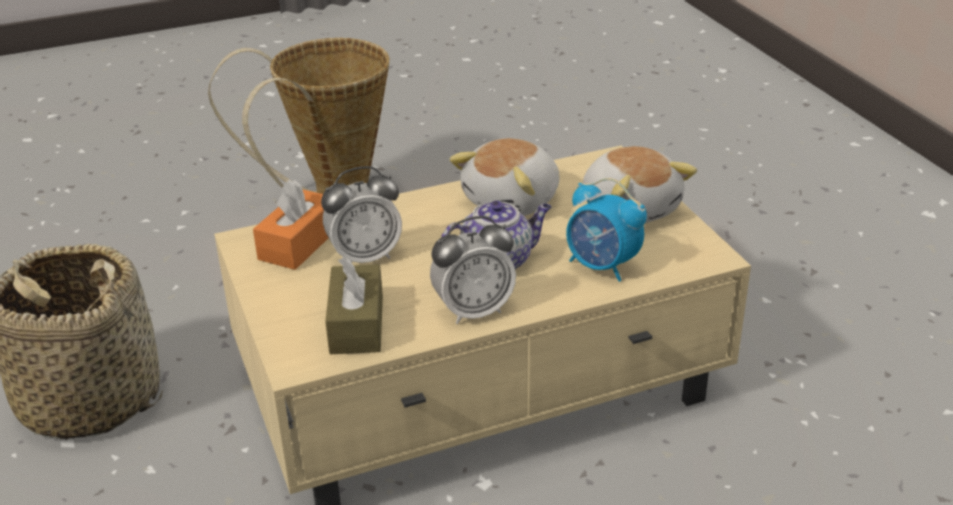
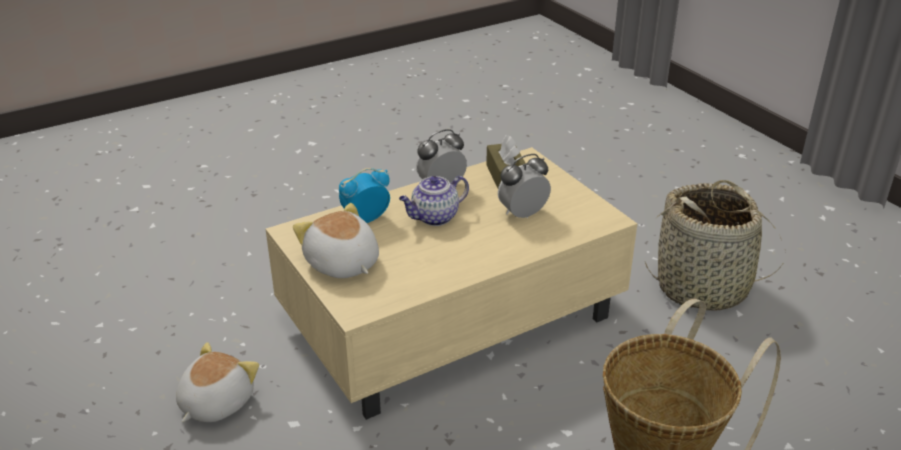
camera: 170 degrees right, 0 degrees up
orange tissue box [253,179,329,270] -> none
plush toy [449,138,560,216] -> plush toy moved to [176,342,259,422]
alarm clock [566,178,647,282] -> alarm clock turned 60 degrees counterclockwise [339,168,390,223]

